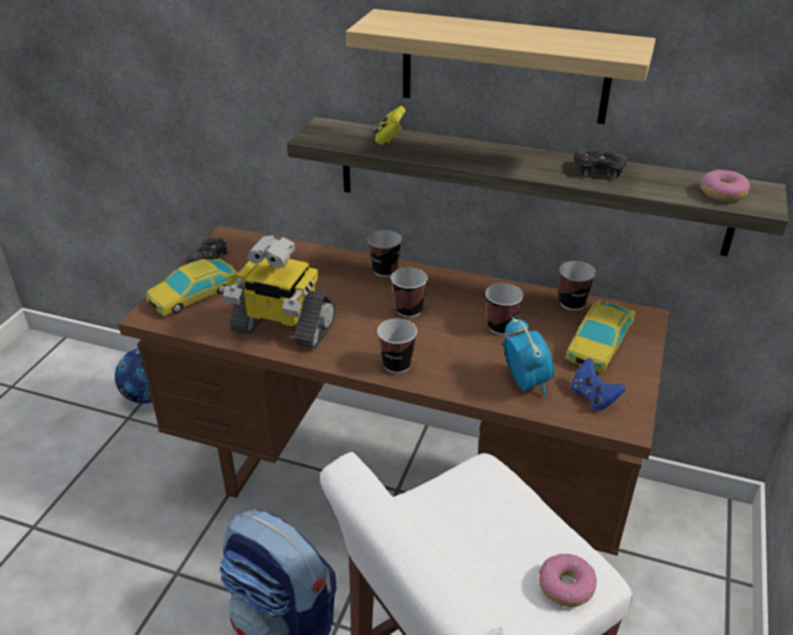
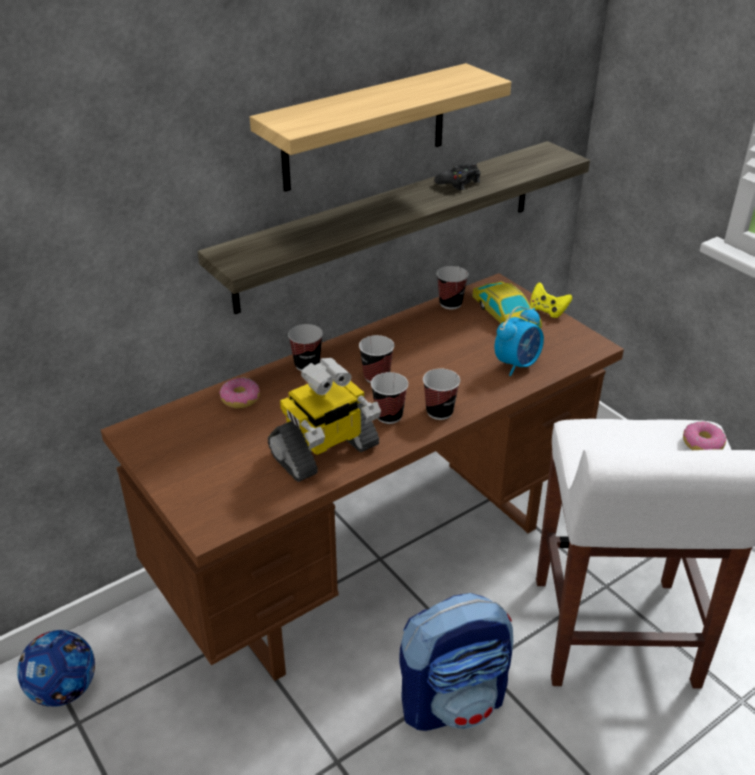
camera: 55 degrees left, 0 degrees up
toy car [146,259,239,316] -> none
black game controller [185,237,229,264] -> none
yellow game controller [374,106,405,145] -> yellow game controller moved to [530,282,572,318]
cup [486,283,524,335] -> cup moved to [371,372,408,424]
alarm clock [503,317,554,396] -> alarm clock turned 120 degrees clockwise [495,306,544,376]
blue game controller [571,358,625,411] -> none
donut [701,170,750,201] -> donut moved to [219,378,260,408]

